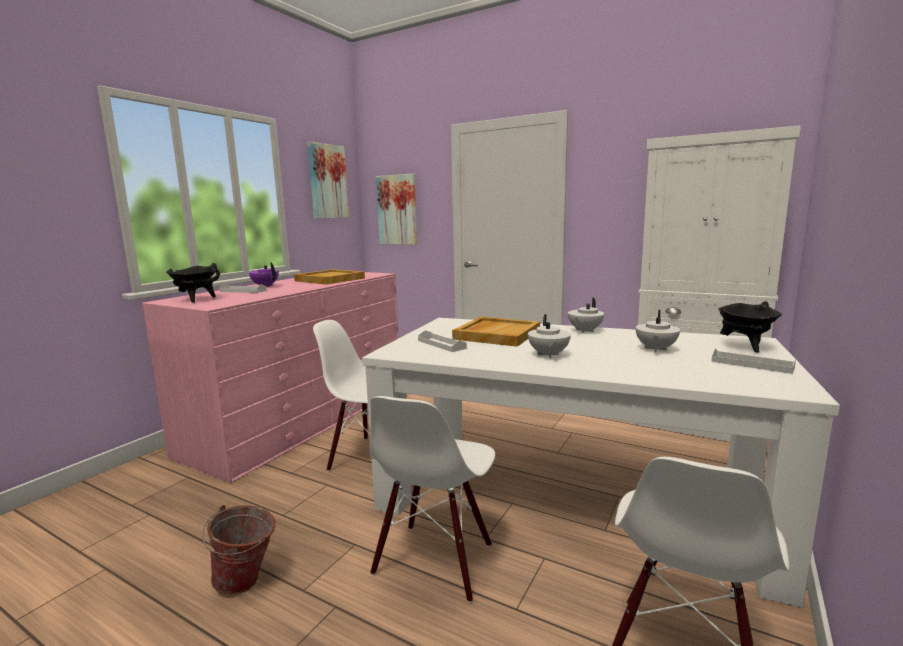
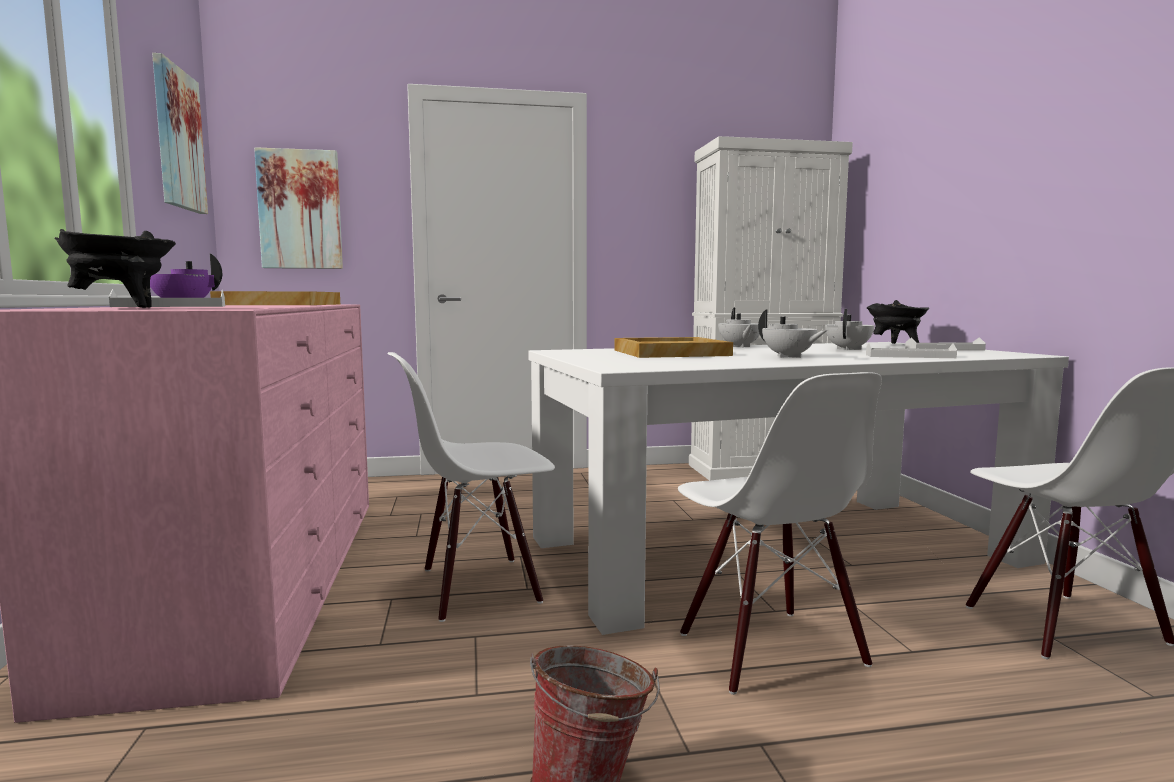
camera: 40 degrees left, 5 degrees down
white tray [418,330,467,352] -> white tray moved to [866,342,957,358]
white teapot [635,310,680,352] -> white teapot turned 135 degrees counterclockwise [825,309,875,350]

